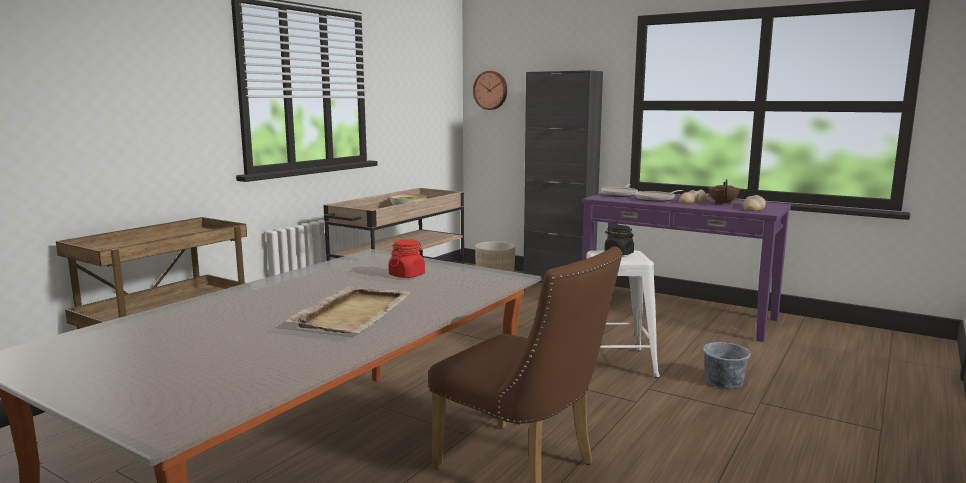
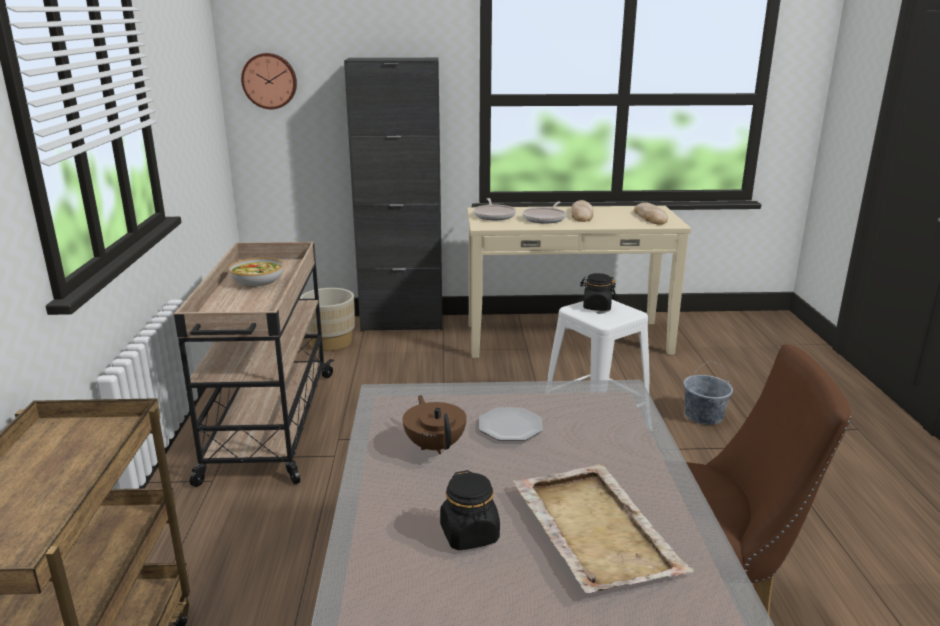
camera: 35 degrees left, 10 degrees up
red jar [388,239,425,278] -> plate [479,407,543,441]
purple console table [582,193,791,342] -> beige console table [467,206,691,358]
brown teapot [709,179,740,205] -> brown teapot moved to [402,395,467,454]
none -> black jar [440,470,500,550]

